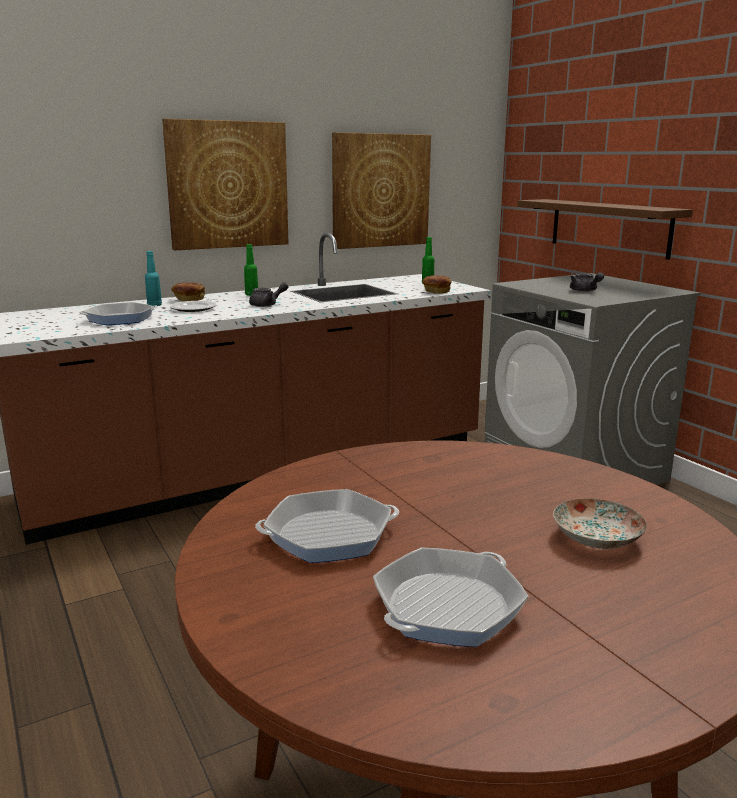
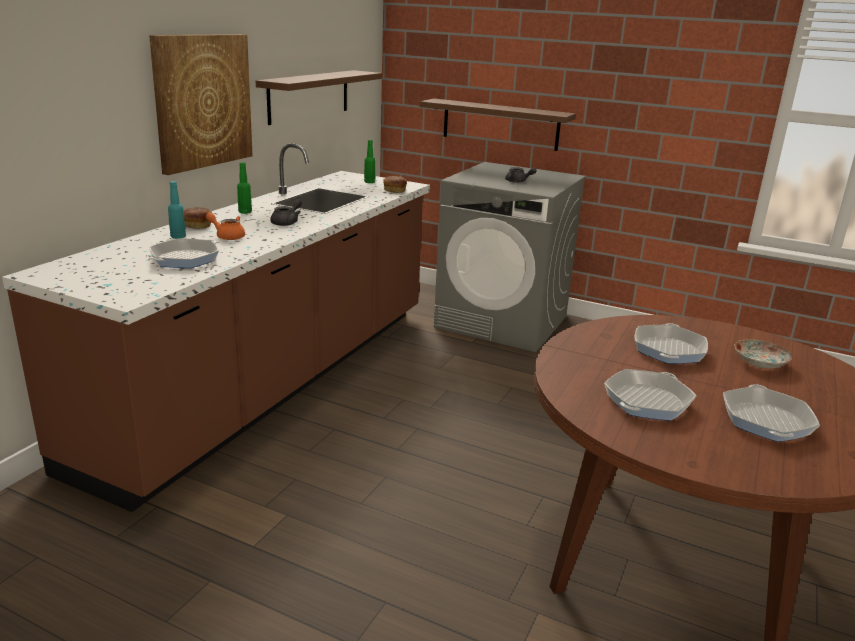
camera: 35 degrees left, 5 degrees up
plate [170,301,217,312] -> orange teapot [206,212,245,240]
picture [332,132,431,249] -> brown shelf [256,70,382,125]
none -> frying pan [634,323,708,364]

